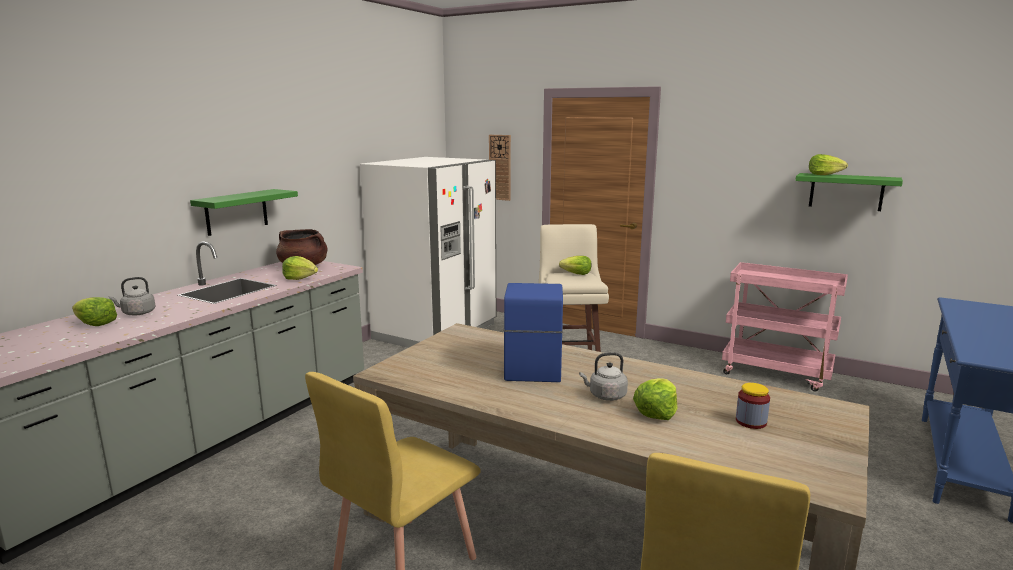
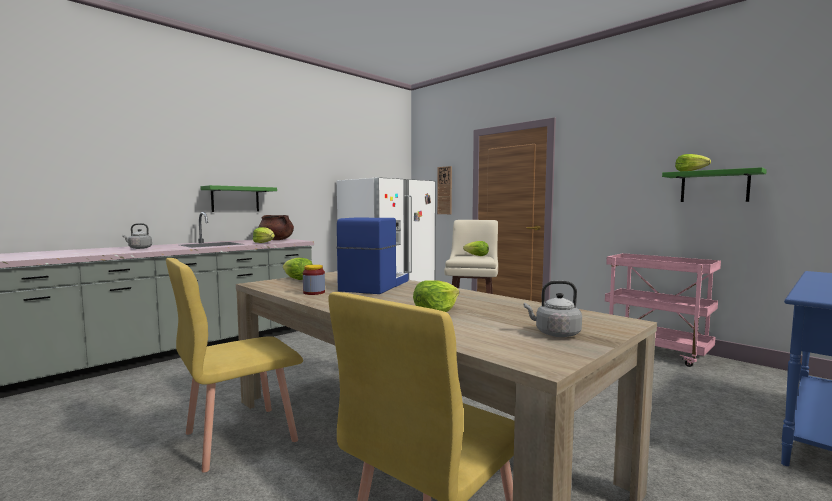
camera: 15 degrees right, 10 degrees down
lettuce [72,297,117,326] -> lettuce moved to [283,258,313,280]
grey kettle [579,352,628,401] -> grey kettle moved to [524,281,582,337]
jar [736,383,770,429] -> jar moved to [303,265,325,295]

